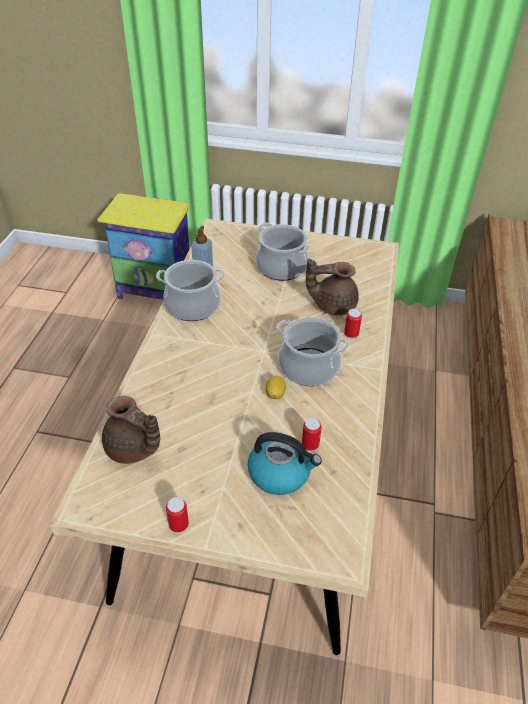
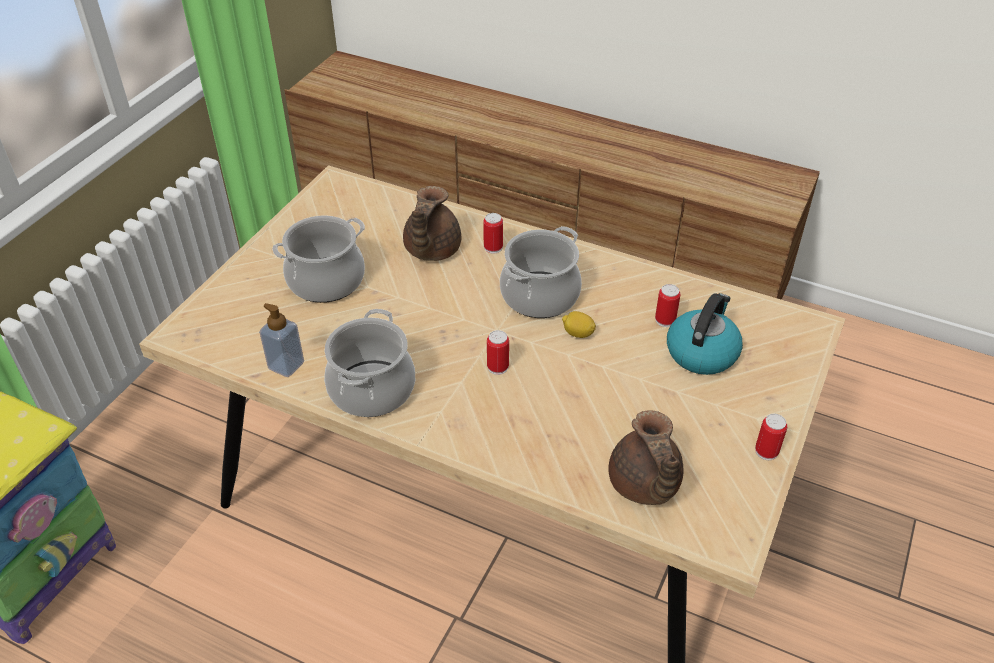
camera: 75 degrees left, 0 degrees up
brown teapot [102,396,160,464] -> brown teapot turned 120 degrees clockwise [608,411,684,505]
none -> can [487,330,509,375]

